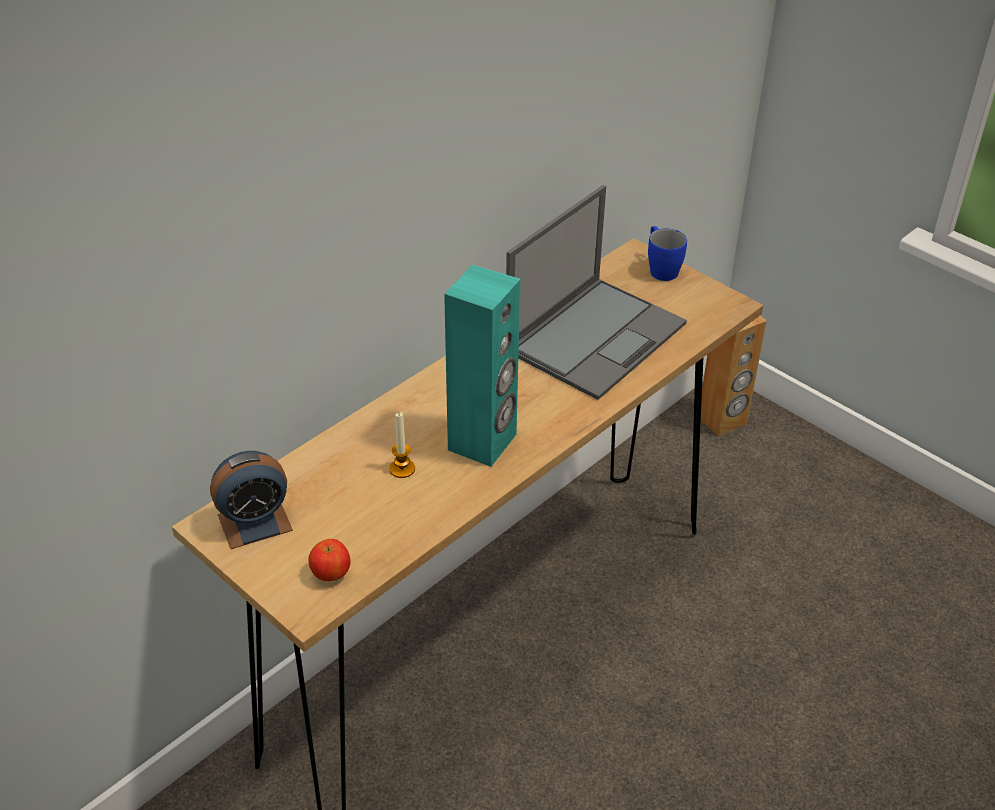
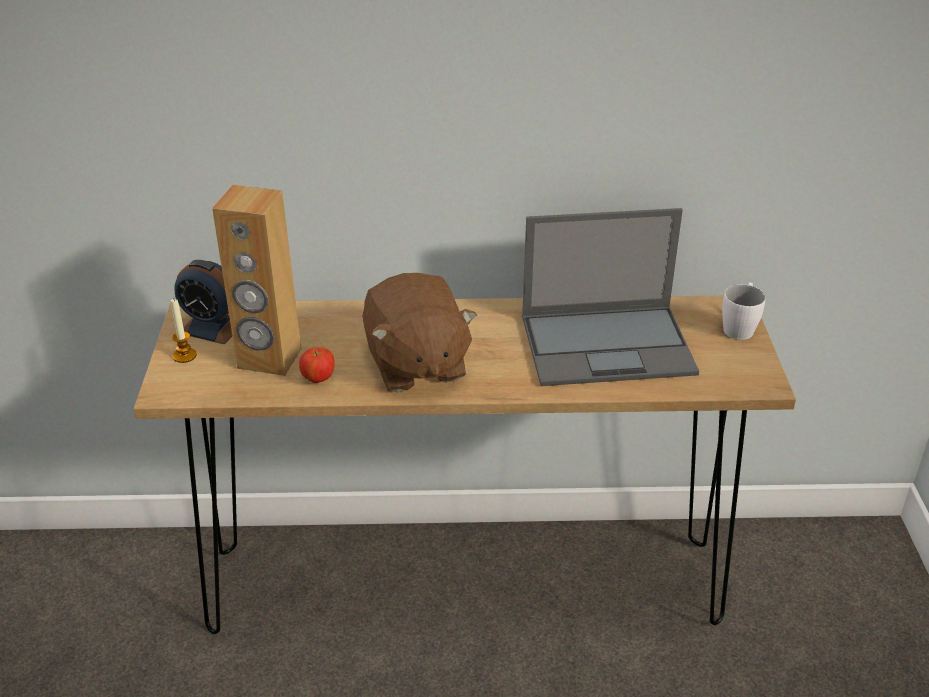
camera: 45 degrees right, 5 degrees down
apple [308,539,350,581] -> apple moved to [299,347,335,383]
candle [389,413,415,478] -> candle moved to [171,299,197,363]
turquoise speaker [444,265,521,467] -> brown plush toy [362,273,477,392]
blue mug [648,226,687,281] -> white mug [722,282,765,340]
brown speaker [701,316,767,437] -> brown speaker moved to [212,185,301,376]

